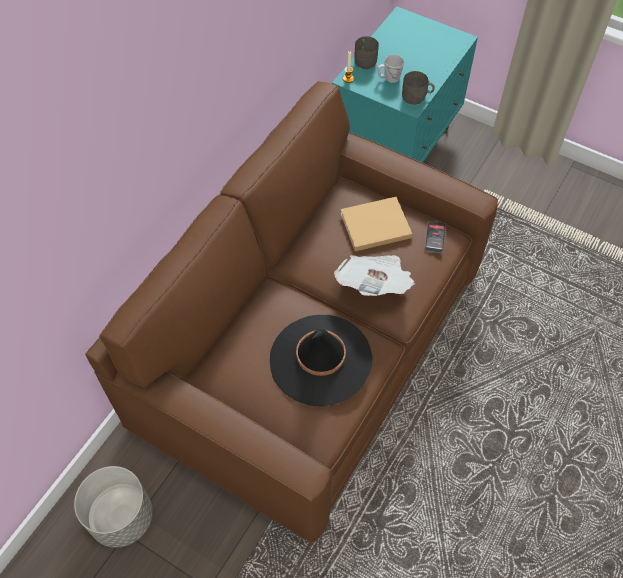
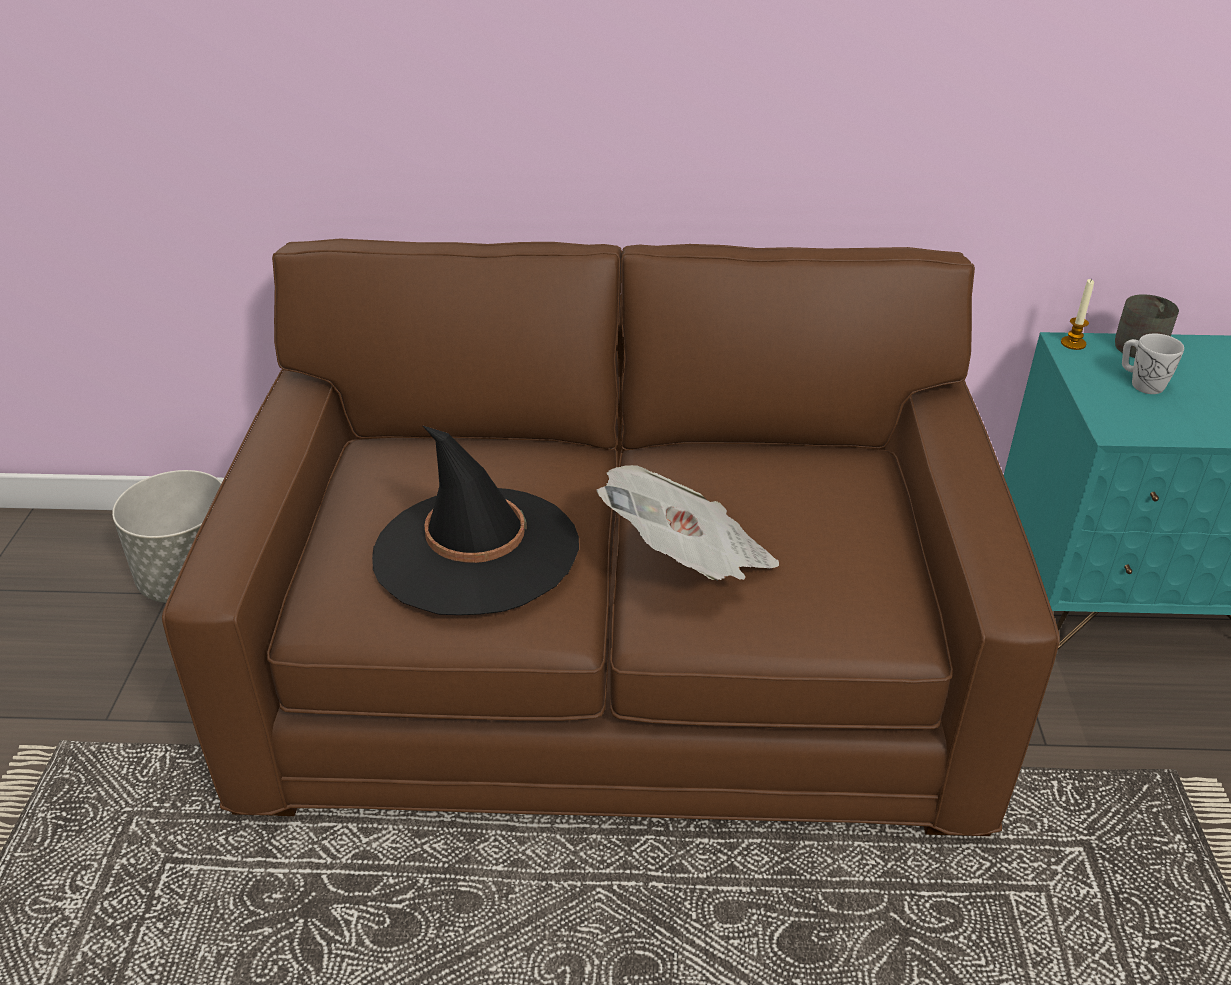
camera: 60 degrees right, 20 degrees down
beige book [340,197,412,251] -> none
grey mug [402,71,435,105] -> none
phone [425,221,446,253] -> none

